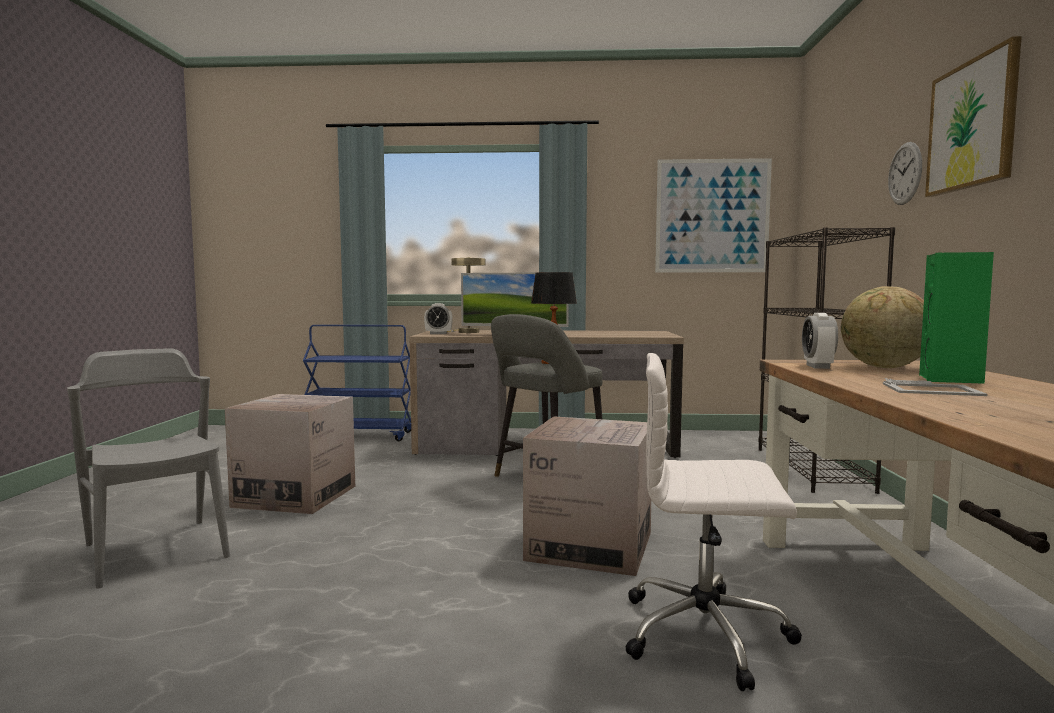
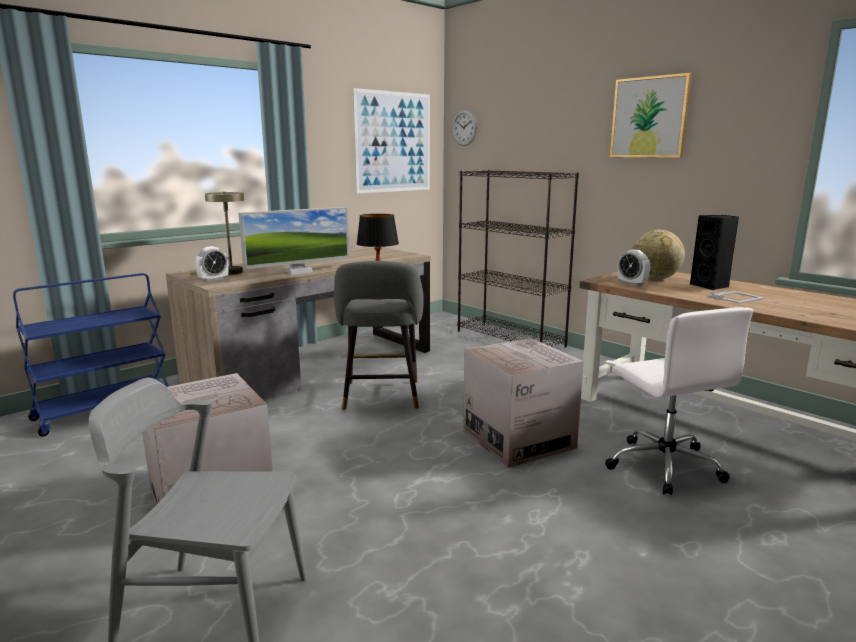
camera: 45 degrees left, 10 degrees up
white office chair [626,353,802,691] -> white office chair turned 75 degrees counterclockwise [605,307,753,495]
wall clock [888,142,922,205] -> wall clock moved to [452,110,477,146]
green speaker [919,252,994,384] -> black speaker [690,215,739,290]

